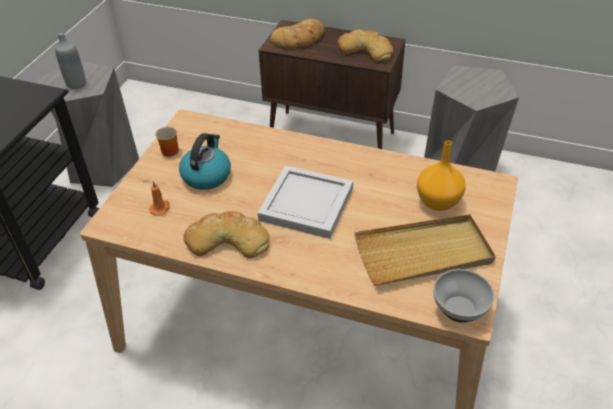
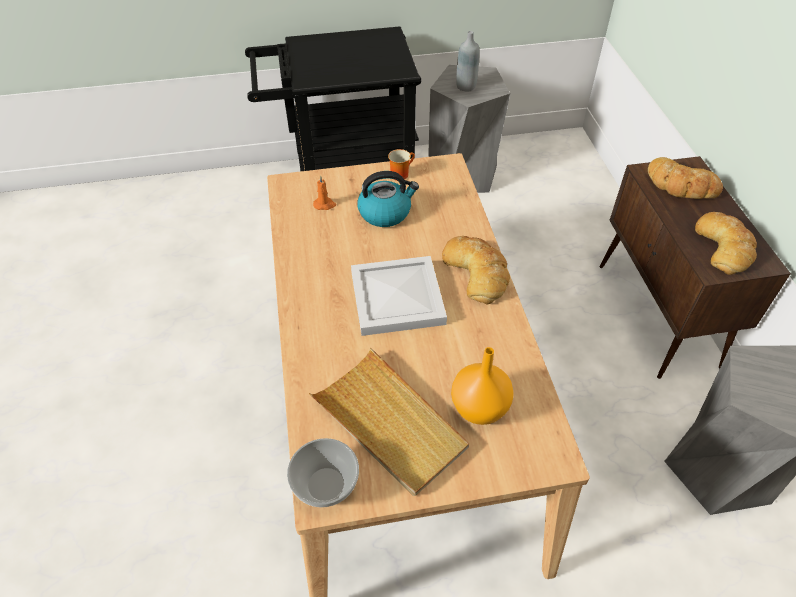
camera: 60 degrees right, 5 degrees up
bread [183,211,270,259] -> bread moved to [442,236,510,304]

